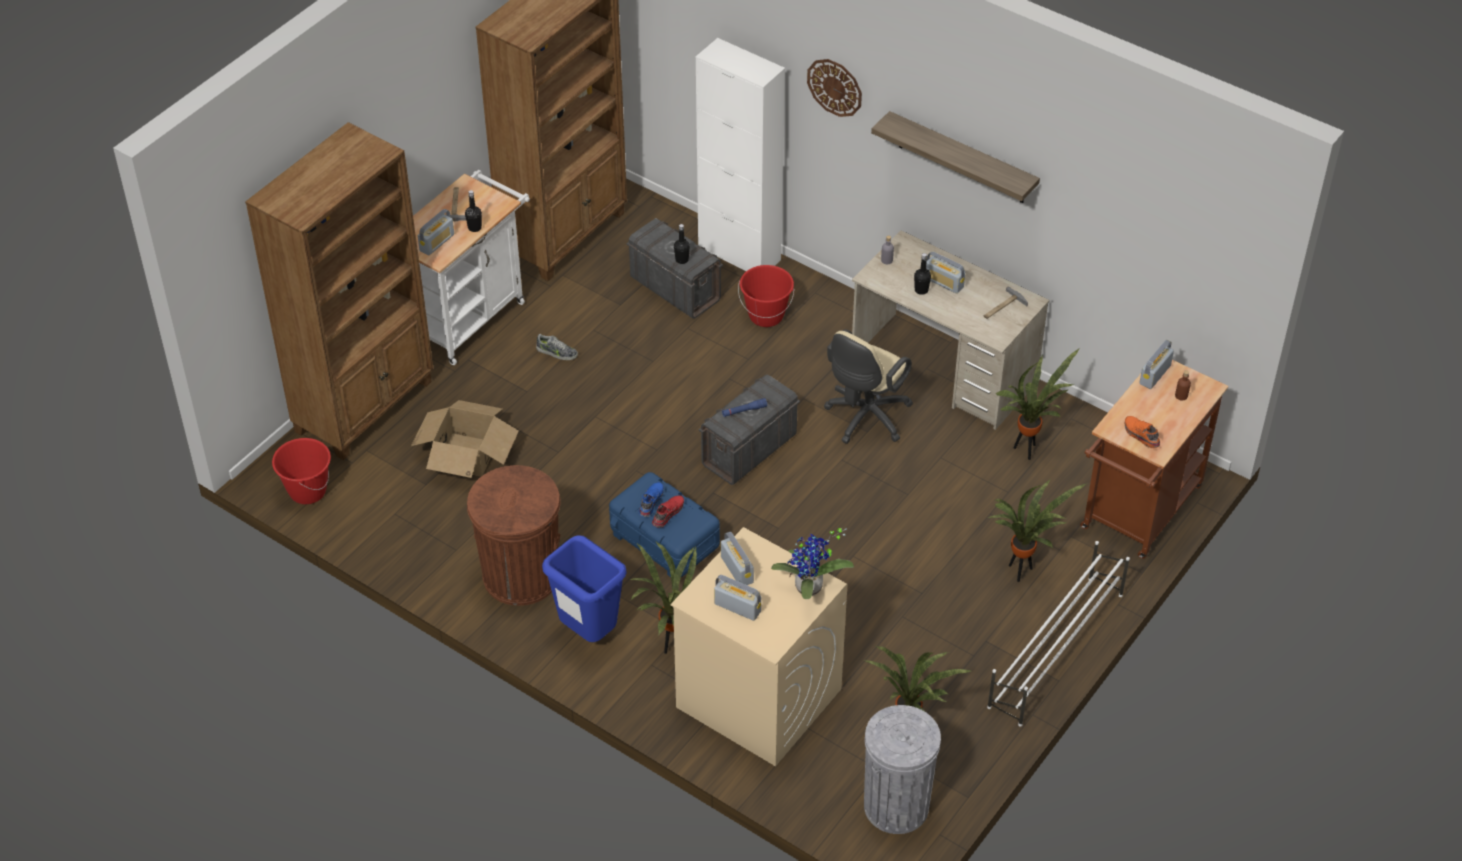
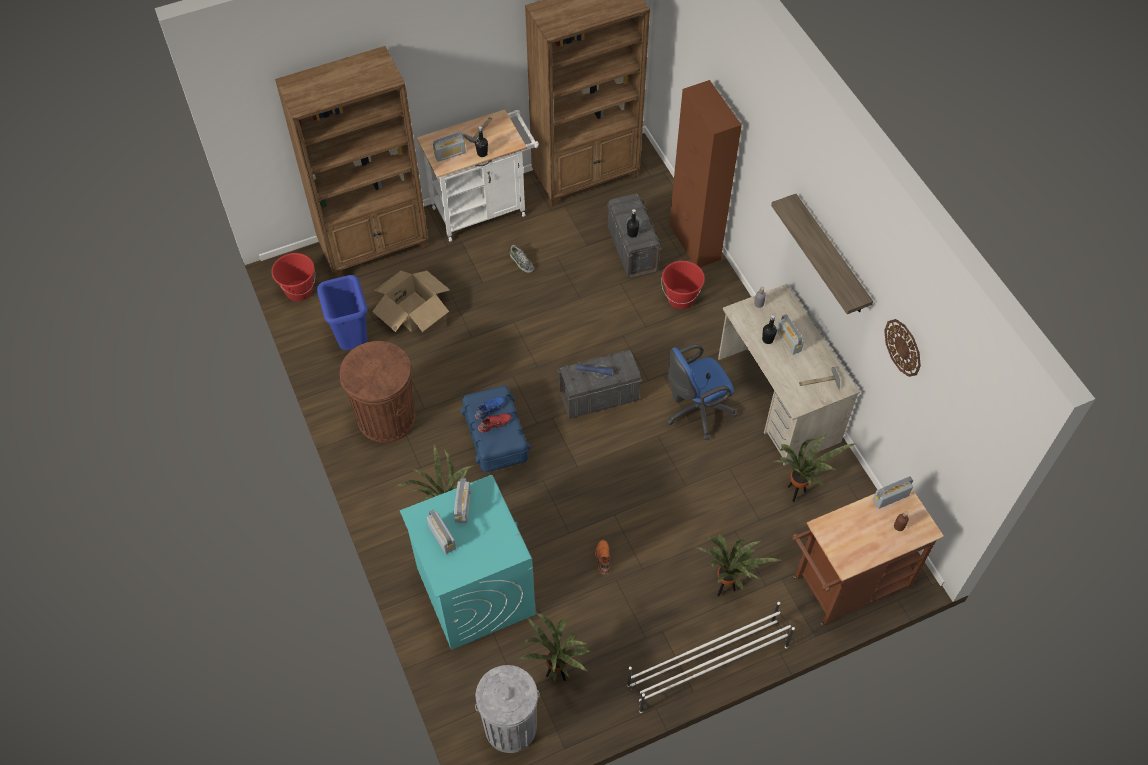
camera: 30 degrees right, 10 degrees up
blue trash can [542,535,627,642] -> blue trash can moved to [317,275,368,350]
beige washing machine [671,527,847,766] -> turquoise washing machine [400,475,536,650]
white cabinet [696,38,785,271] -> brown cabinet [669,80,742,267]
potted plant [771,528,854,599] -> none
wall clock [807,59,862,117] -> wall clock moved to [884,319,921,377]
beige office chair [824,330,913,444] -> blue office chair [667,344,738,440]
orange shoe [1125,416,1160,448] -> orange shoe moved to [595,540,610,574]

